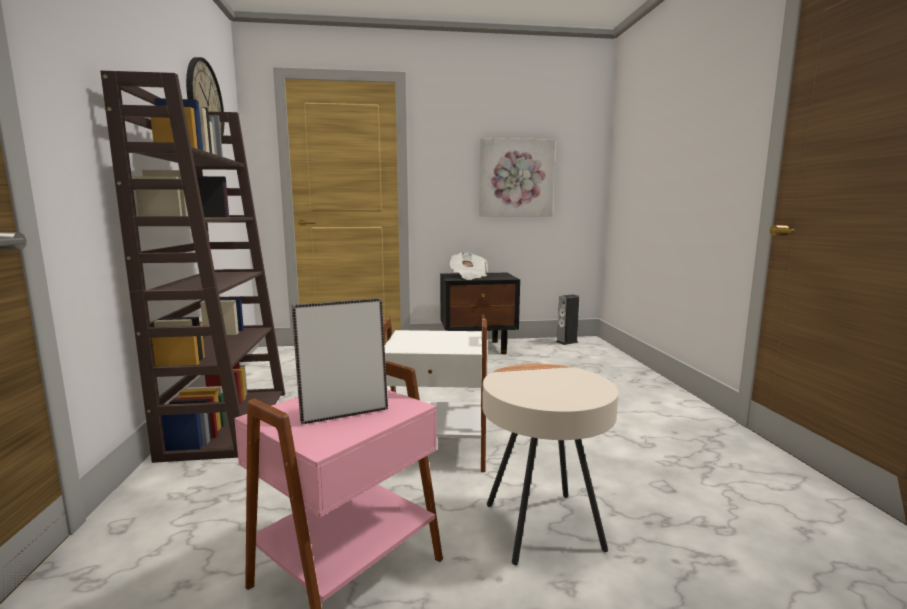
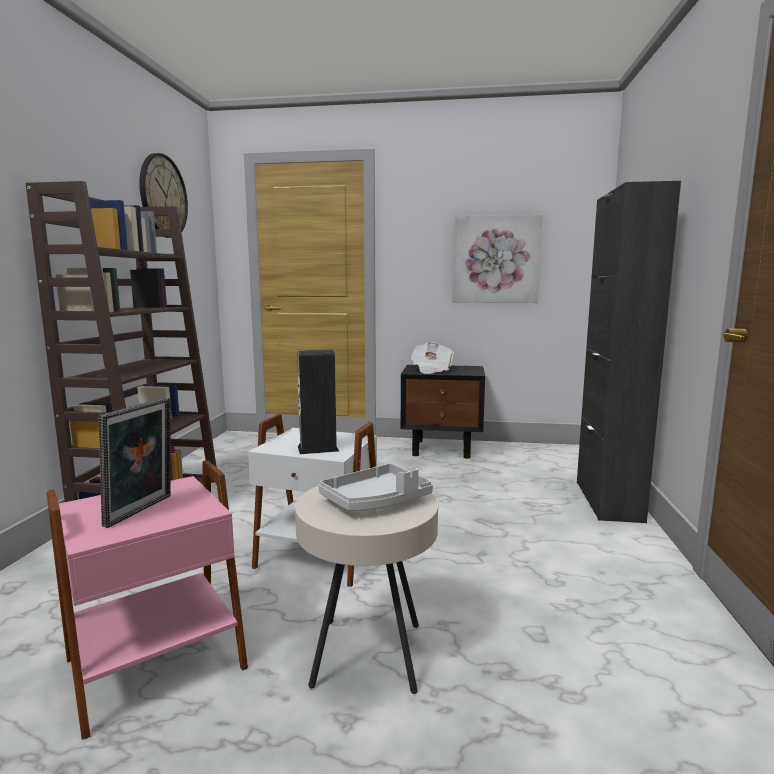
camera: 15 degrees right, 0 degrees up
picture frame [292,298,388,425] -> picture frame turned 120 degrees clockwise [98,397,171,528]
speaker [556,294,579,345] -> speaker moved to [297,350,339,454]
none -> grey tray [319,463,433,511]
none -> black cabinet [577,181,681,523]

